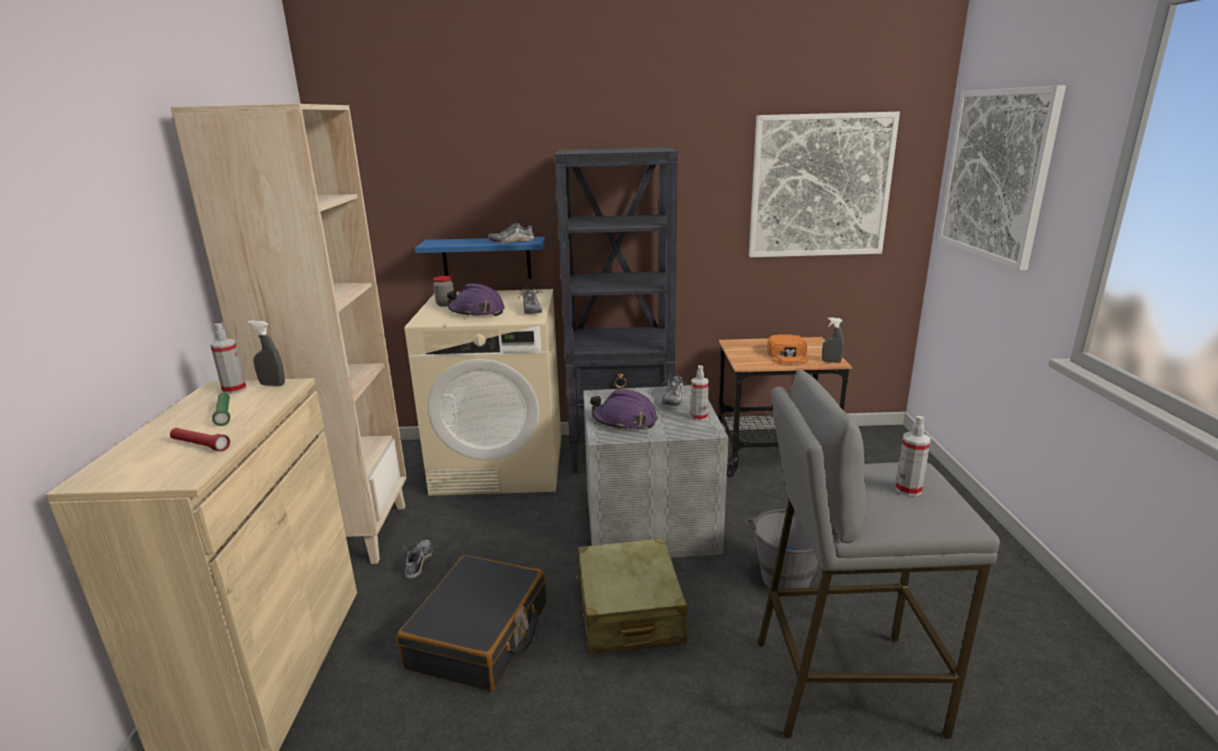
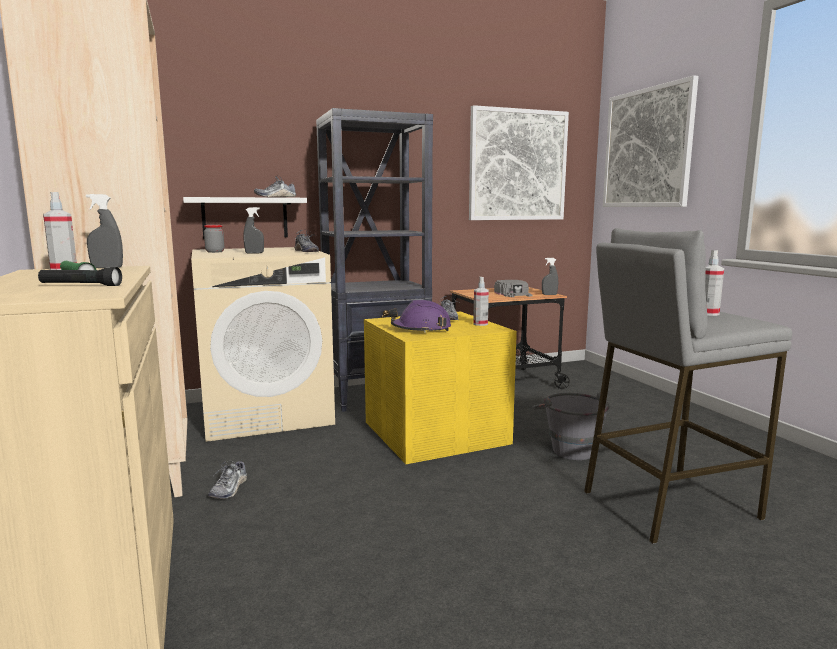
camera: 20 degrees left, 10 degrees down
red flashlight [170,428,230,452] -> black flashlight [38,267,122,286]
black suitcase [397,555,546,692] -> none
shoe [403,539,433,579] -> shoe turned 150 degrees counterclockwise [208,460,247,499]
blue shelf [415,237,545,279] -> white shelf [183,197,307,239]
purple hard hat [447,284,505,317] -> grey spray bottle [243,207,264,254]
beige suitcase [576,538,687,655] -> none
grey storage box [583,385,729,558] -> yellow storage box [364,311,517,464]
orange cap [767,335,807,364] -> grey cap [494,280,532,297]

